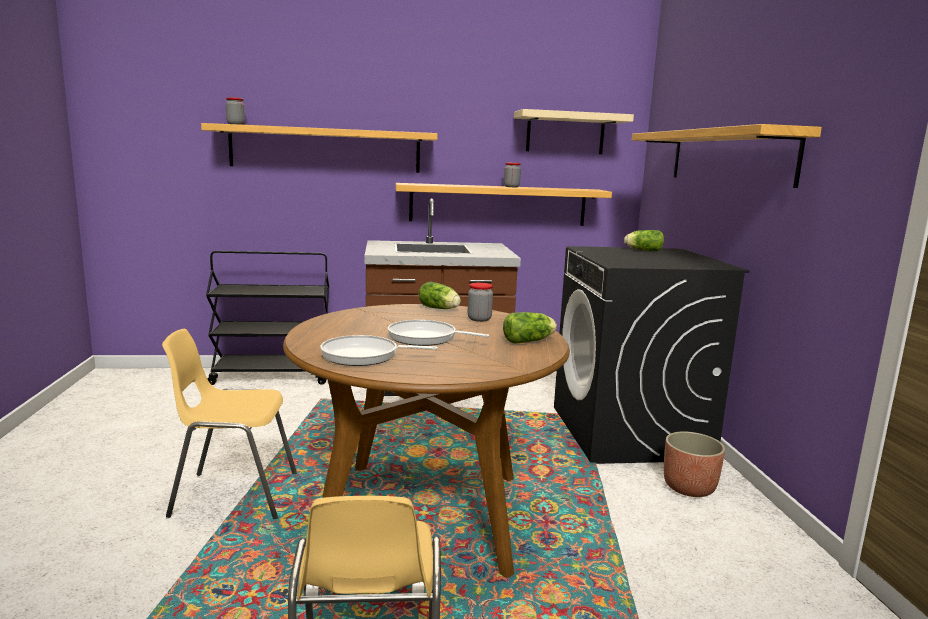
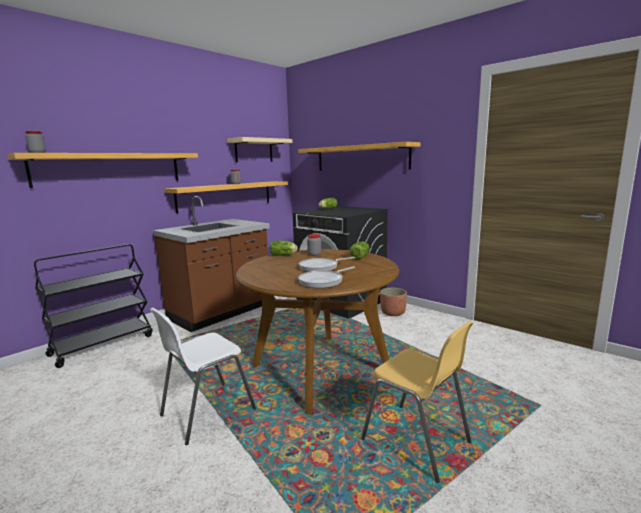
camera: 40 degrees left, 0 degrees up
yellow chair [162,329,297,519] -> white chair [150,308,256,445]

